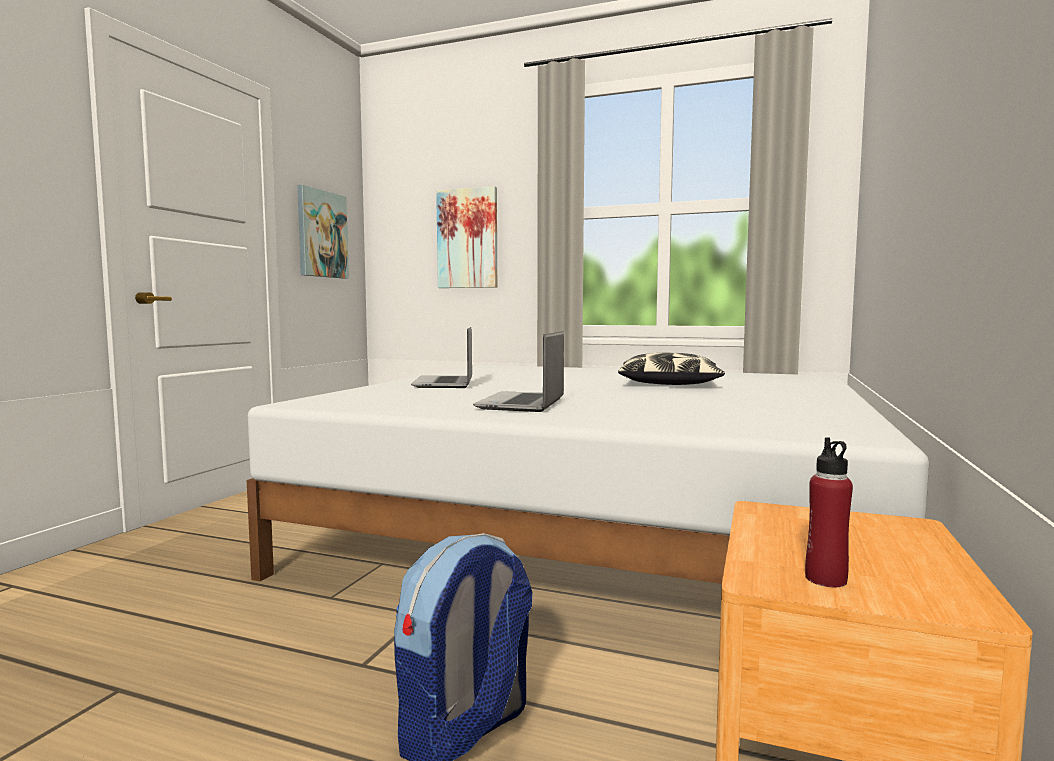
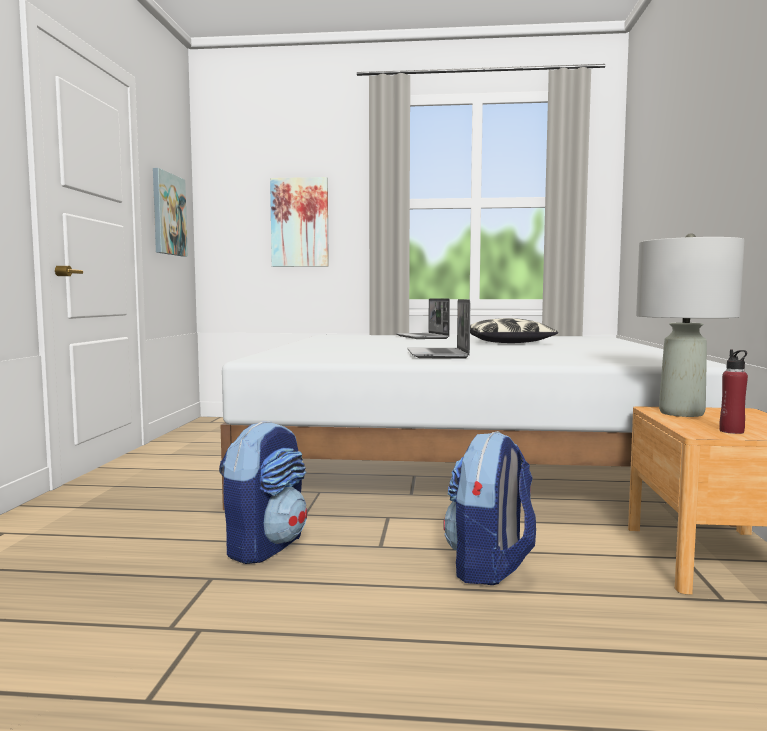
camera: 15 degrees left, 0 degrees up
laptop [411,327,472,388] -> laptop moved to [395,298,450,339]
none -> backpack [219,421,307,564]
none -> grey table lamp [636,233,744,417]

